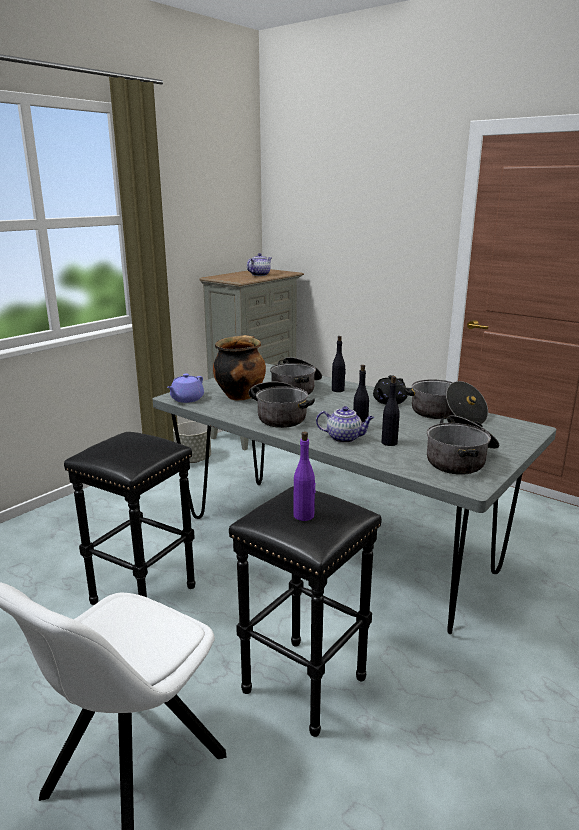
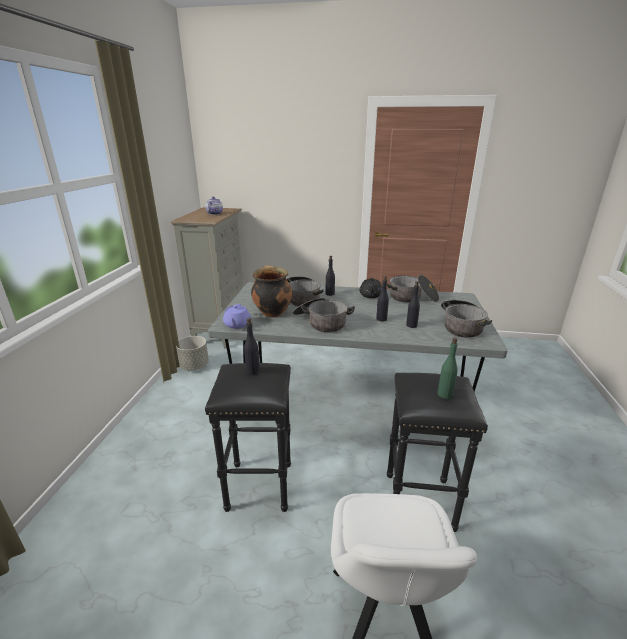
camera: 30 degrees left, 5 degrees up
purple bottle [294,431,316,521] -> green bottle [438,337,458,399]
teapot [316,406,374,443] -> none
none -> black bottle [244,318,260,375]

